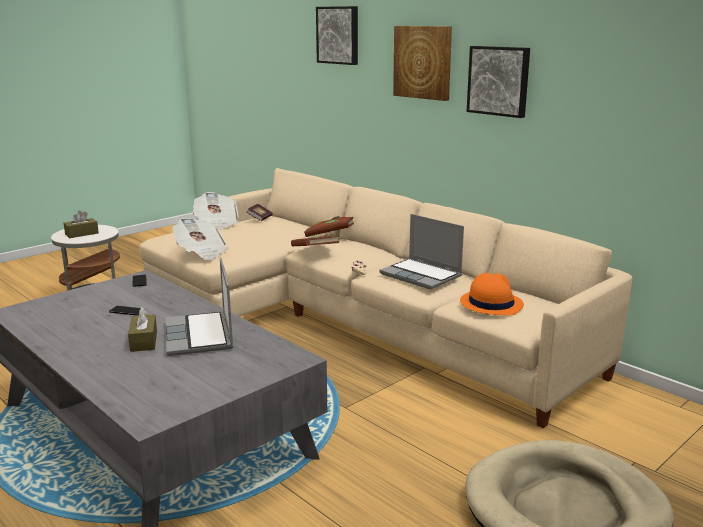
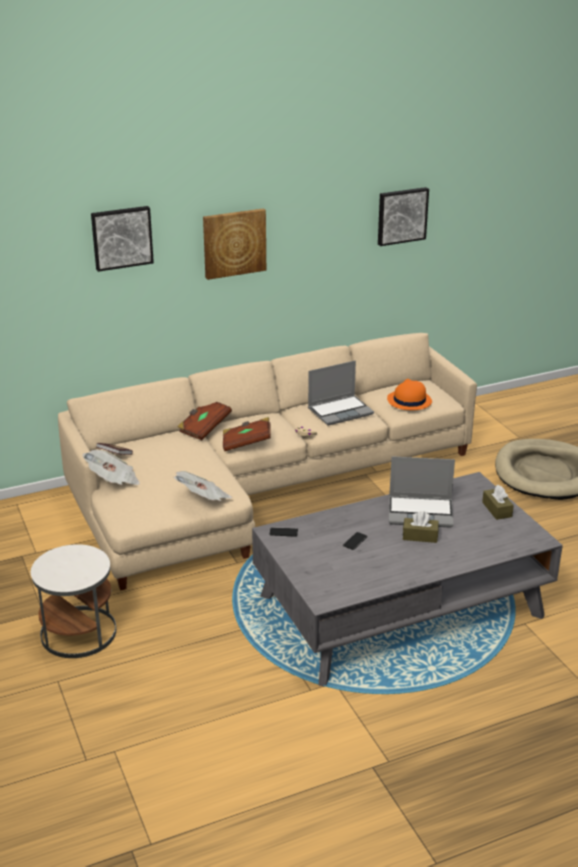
camera: 70 degrees left, 10 degrees up
brown tissue box [64,210,99,238] -> brown tissue box moved to [482,485,514,520]
picture [467,46,530,118] -> picture moved to [378,187,429,246]

